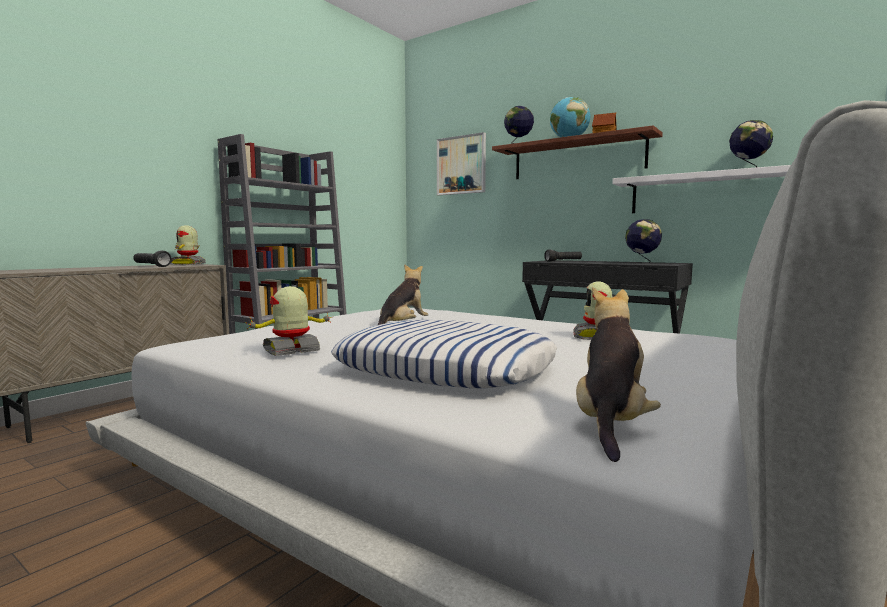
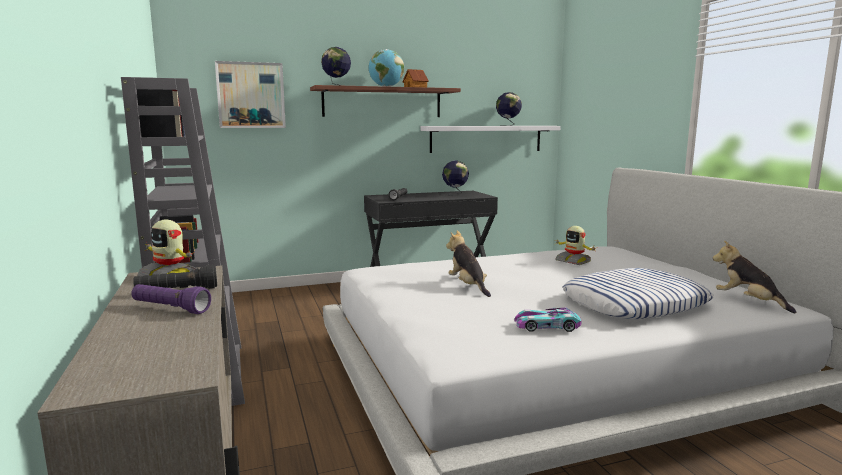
camera: 55 degrees left, 5 degrees up
toy robot [246,286,332,356] -> toy car [515,307,581,332]
none -> purple flashlight [131,284,211,314]

